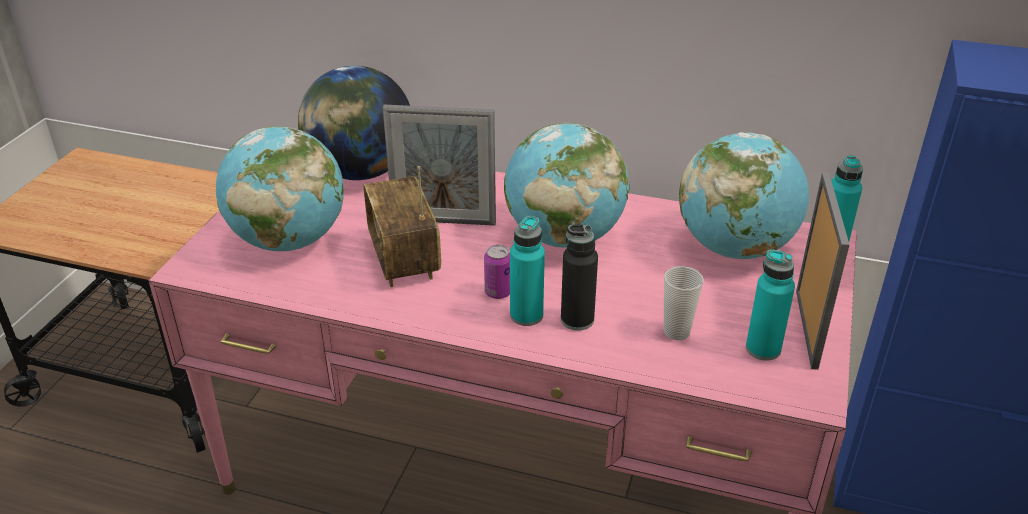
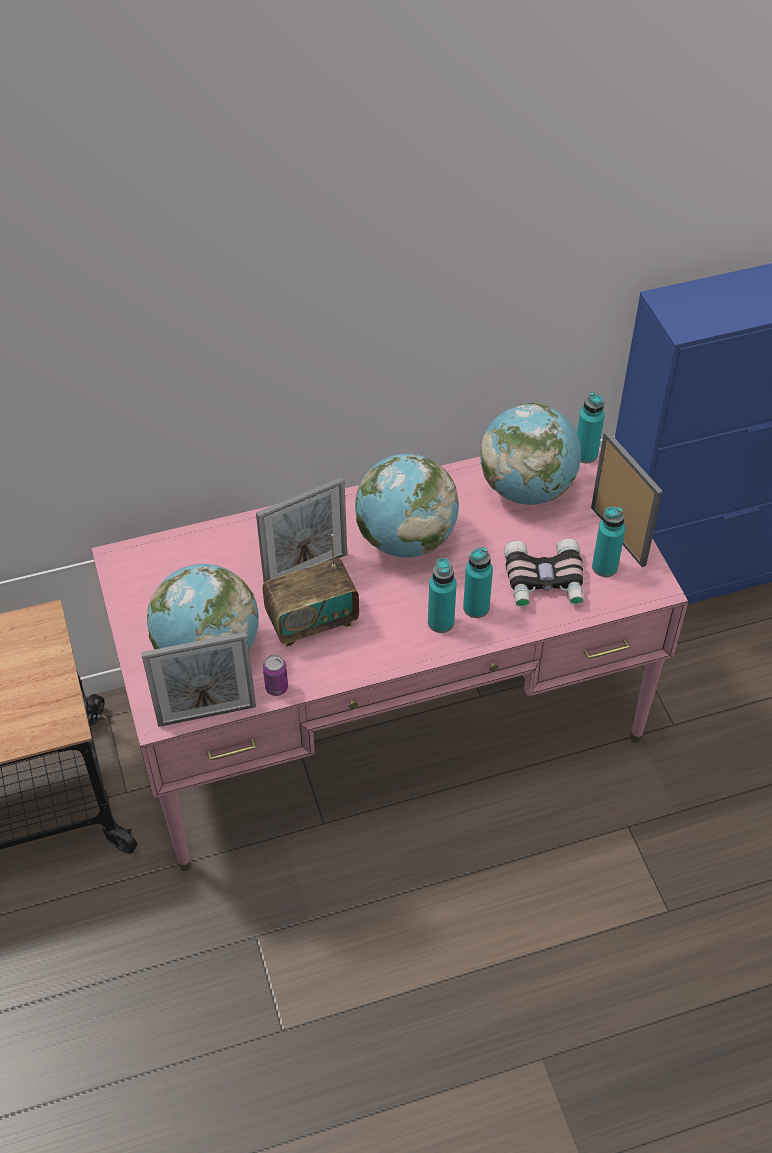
camera: 35 degrees left, 15 degrees up
globe [298,66,410,180] -> none
radio [363,166,441,287] -> radio turned 60 degrees counterclockwise [262,534,359,647]
can [484,245,510,299] -> can moved to [263,655,288,696]
black bottle [561,224,598,331] -> turquoise bottle [463,547,493,618]
cup [664,266,704,340] -> binoculars [504,539,584,607]
none -> picture frame [141,632,256,727]

